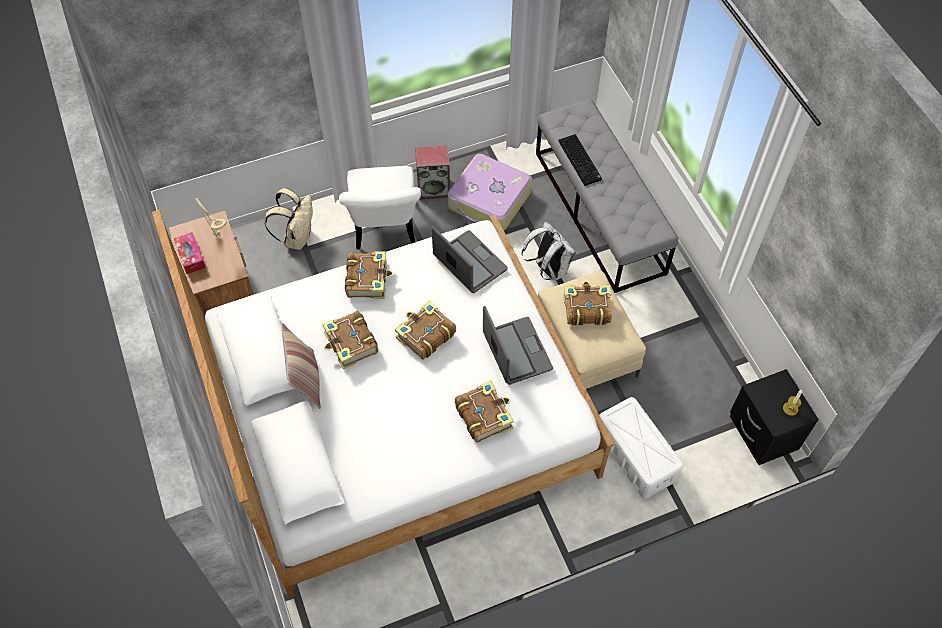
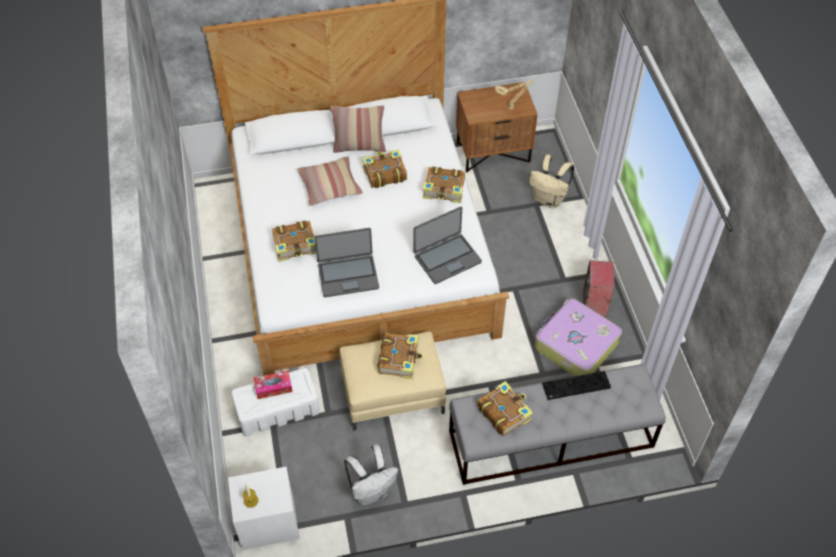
camera: 100 degrees right, 5 degrees down
tissue box [174,232,206,274] -> tissue box moved to [254,371,293,399]
white chair [339,166,421,250] -> none
book [395,301,456,360] -> book moved to [477,381,533,436]
white backpack [522,222,576,281] -> white backpack moved to [344,444,398,505]
black nightstand [730,369,819,465] -> white nightstand [228,466,300,550]
none -> pillow [297,157,363,206]

